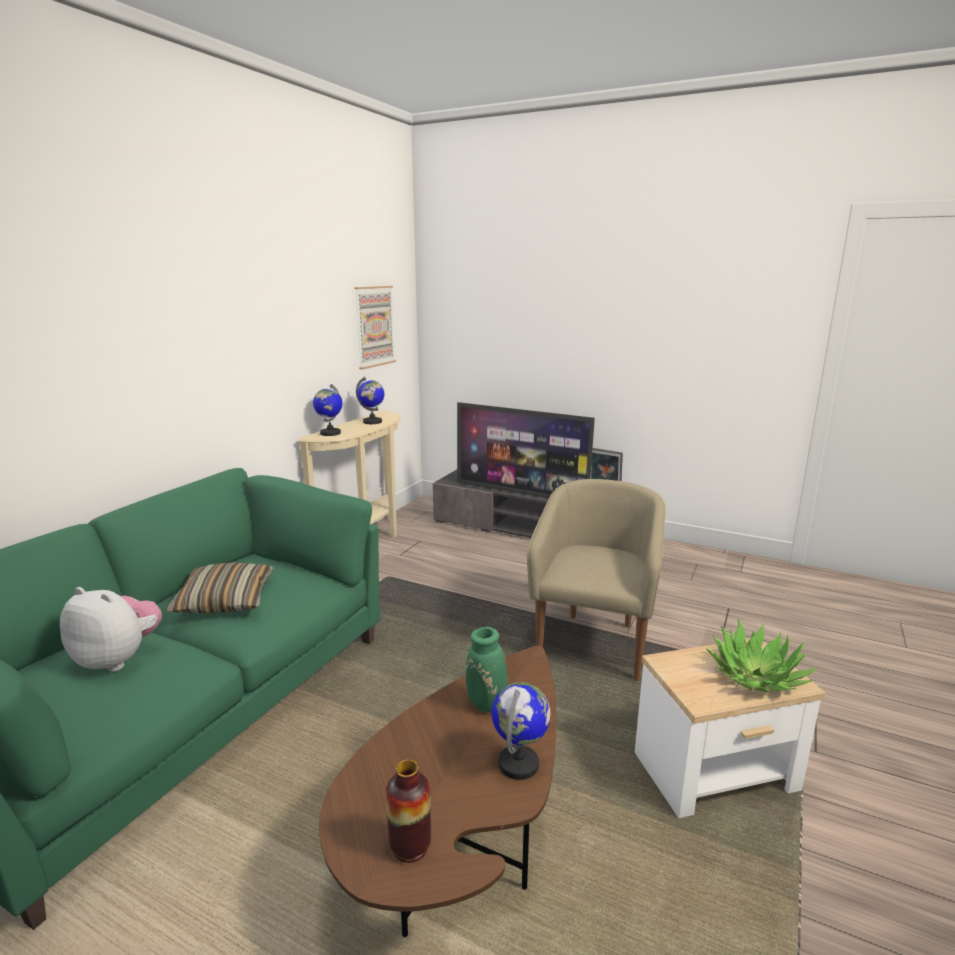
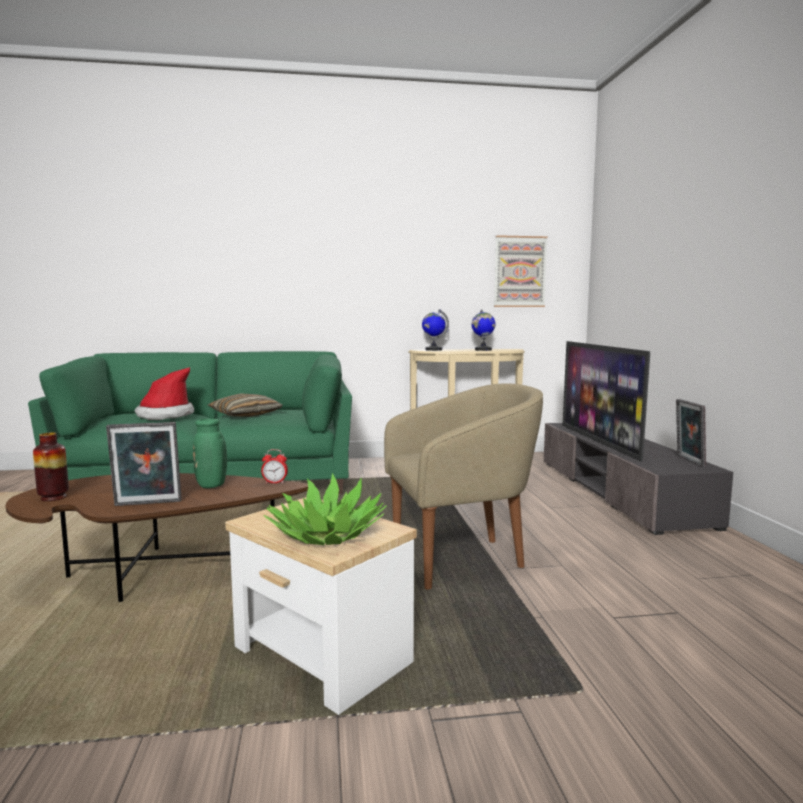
camera: 55 degrees right, 10 degrees down
plush toy [60,587,162,672] -> hat [135,367,194,420]
globe [492,682,551,780] -> picture frame [106,422,182,506]
none -> alarm clock [261,449,288,484]

